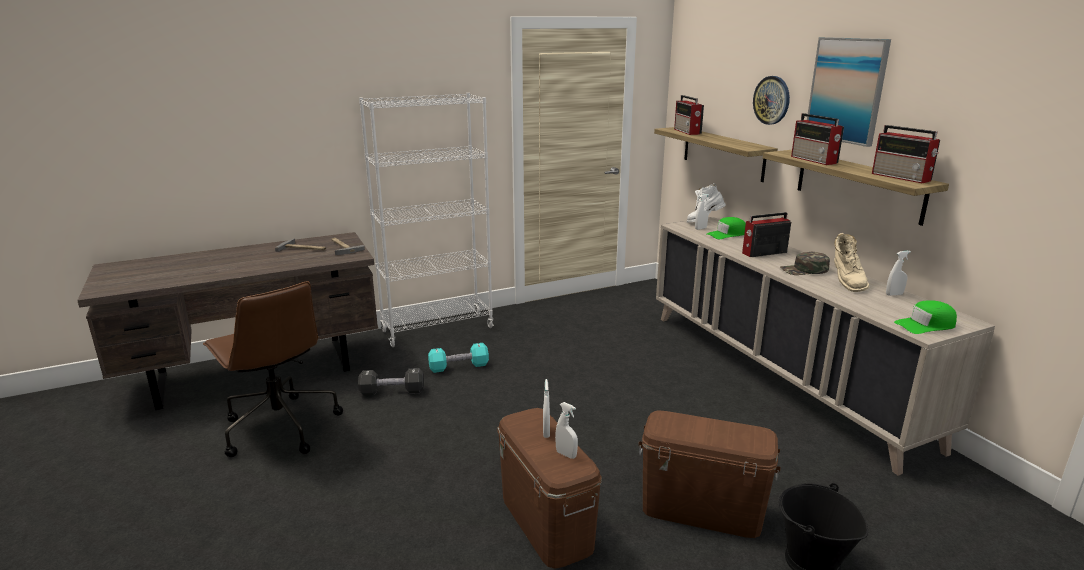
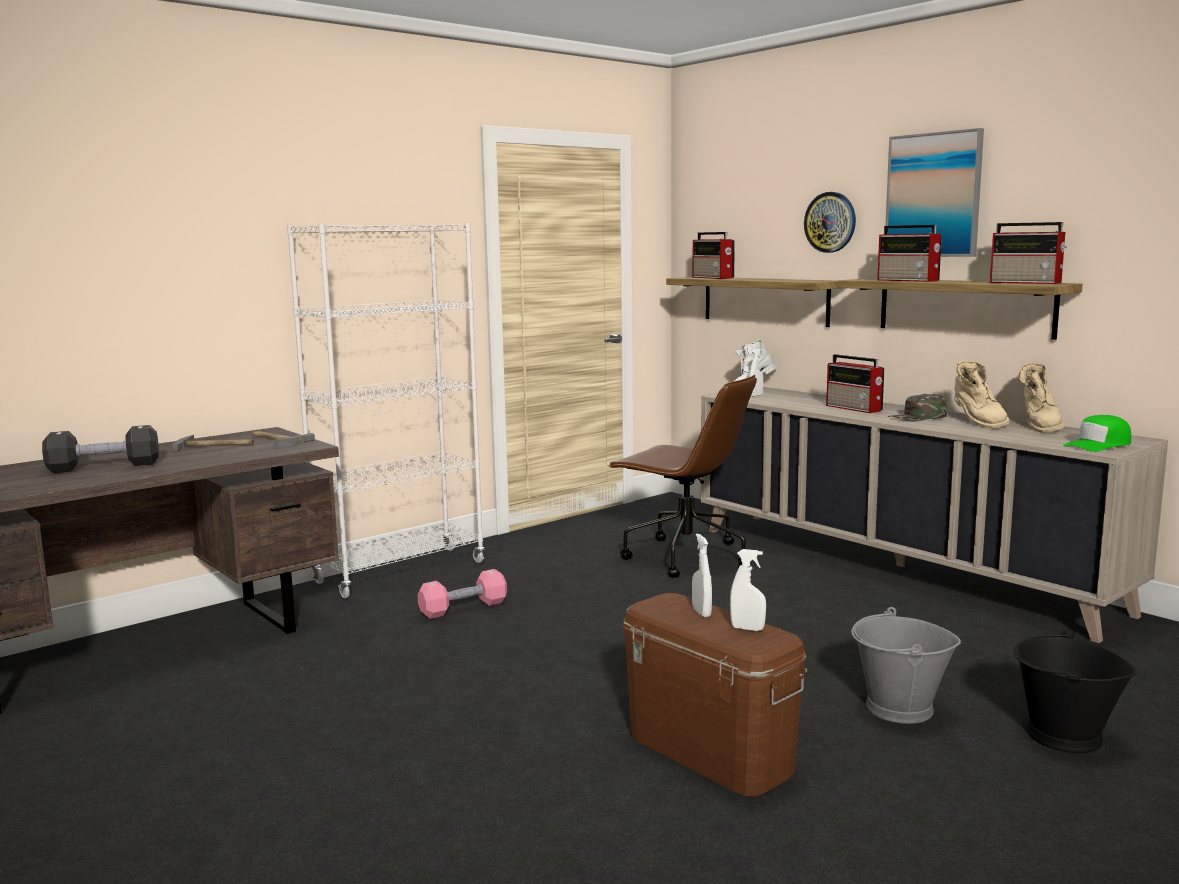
camera: 15 degrees left, 10 degrees down
brown office chair [203,281,343,457] -> brown office chair moved to [608,375,757,578]
black dumbbell [358,368,424,396] -> black dumbbell moved to [42,425,159,473]
turquoise dumbbell [428,343,489,373] -> pink dumbbell [417,569,507,619]
brown storage box [638,410,781,538] -> grey bucket [851,607,961,724]
green cap [707,217,746,239] -> none
radio [742,212,791,257] -> radio turned 90 degrees counterclockwise [826,354,884,413]
white spray bottle [886,251,911,296] -> beige boot [1019,363,1065,433]

